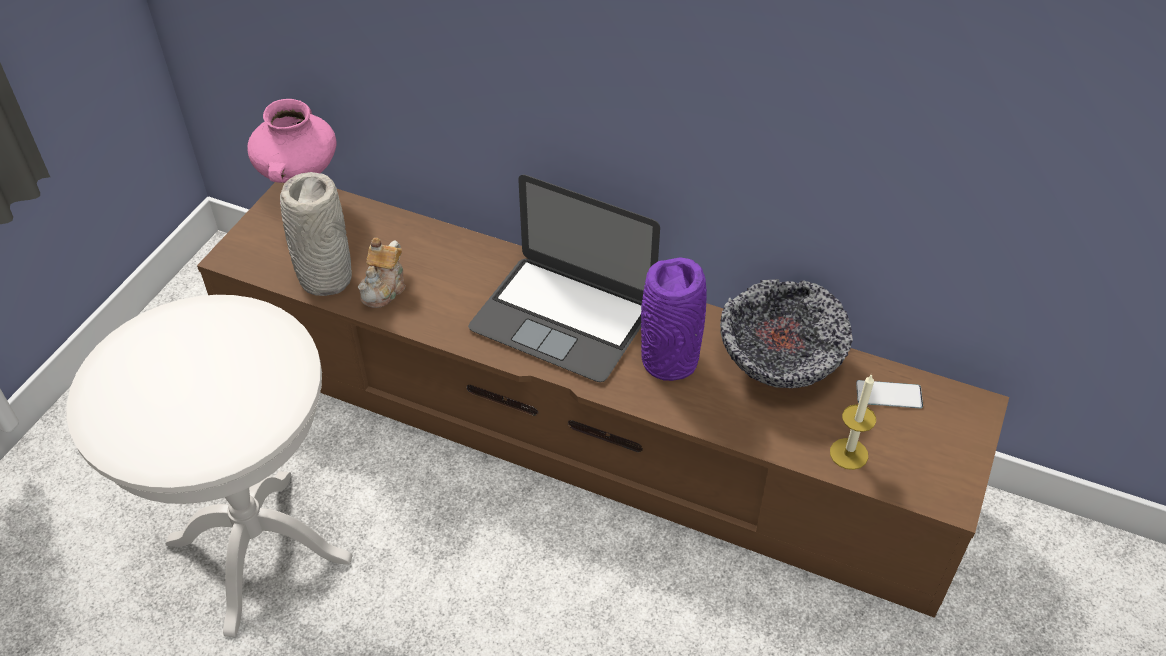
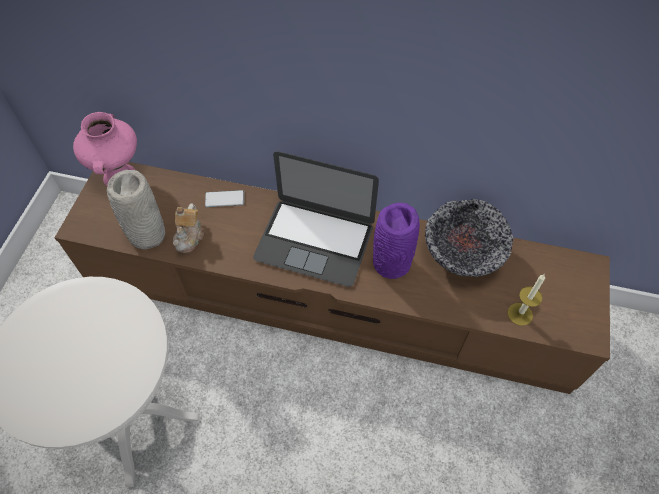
camera: 10 degrees left, 10 degrees up
phone [856,380,923,408] -> phone moved to [205,190,244,207]

